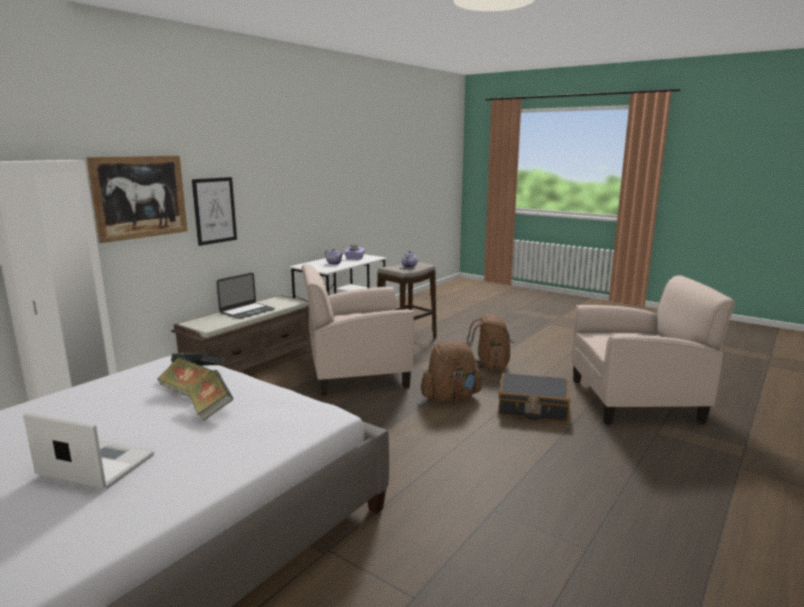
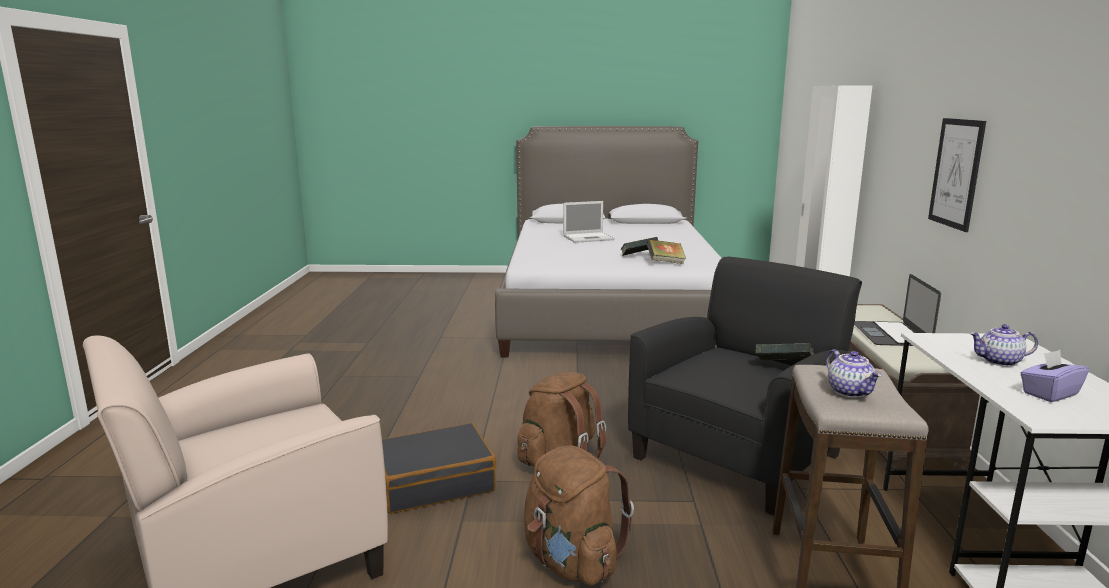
camera: 145 degrees right, 0 degrees up
picture [86,155,188,243] -> none
book [186,370,234,421] -> book moved to [756,343,814,360]
beige armchair [302,264,414,396] -> black armchair [628,257,862,516]

